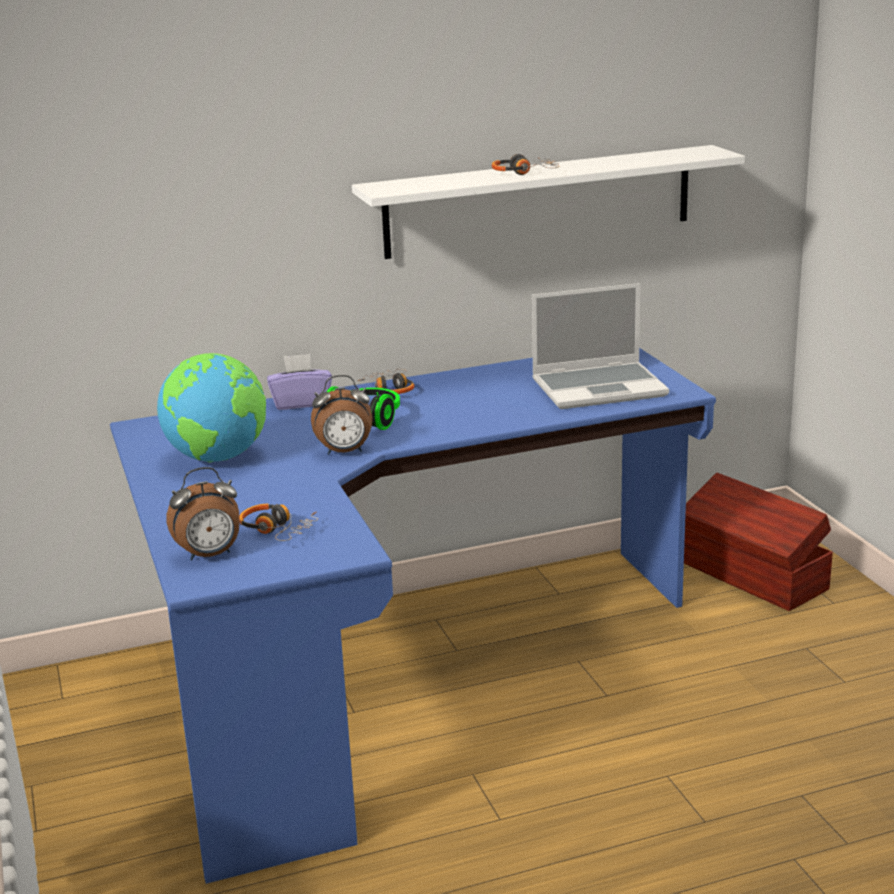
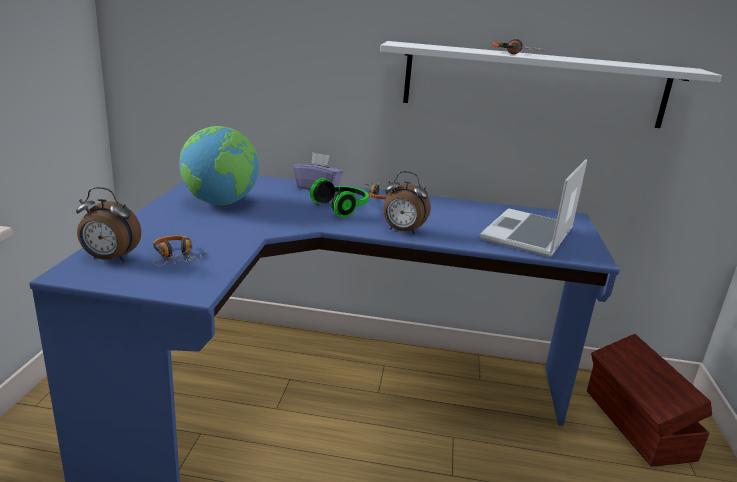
camera: 25 degrees right, 0 degrees up
alarm clock [311,375,373,455] -> alarm clock moved to [383,171,431,234]
laptop [532,283,669,409] -> laptop turned 105 degrees clockwise [480,159,587,257]

